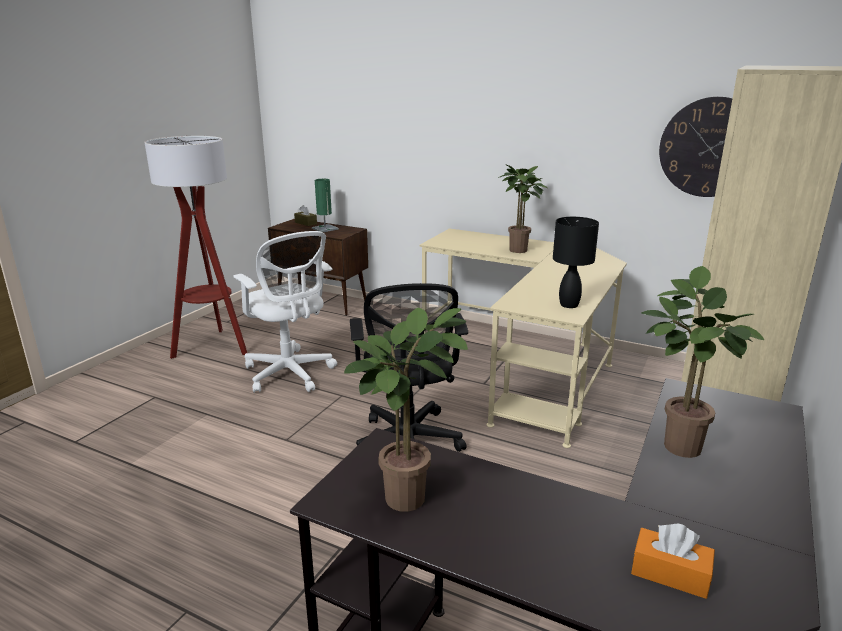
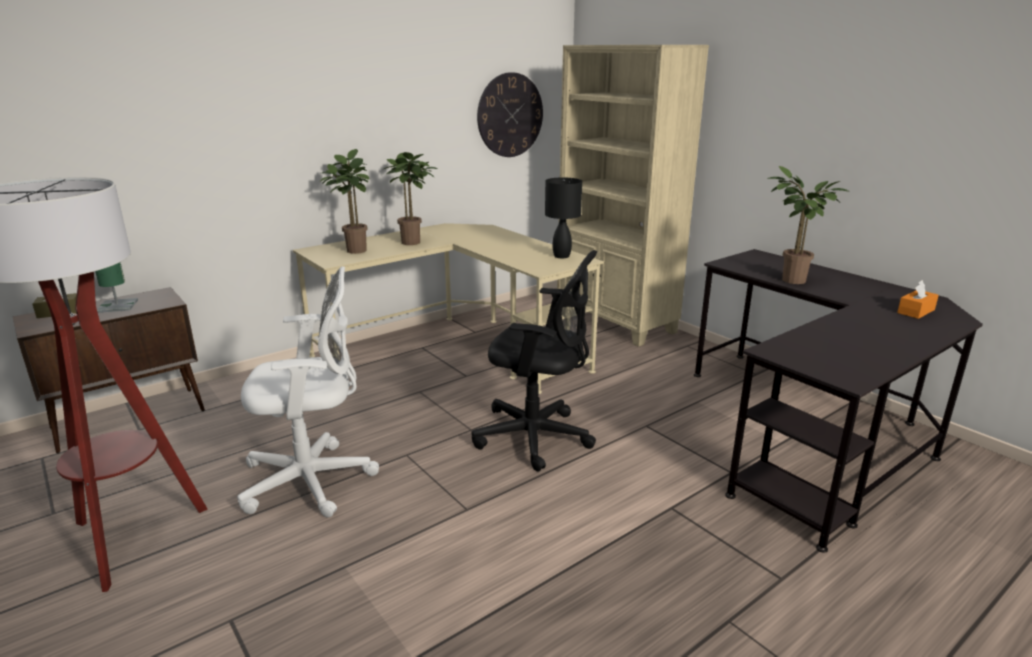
camera: 65 degrees left, 0 degrees up
potted plant [344,308,468,512] -> potted plant moved to [320,149,369,254]

